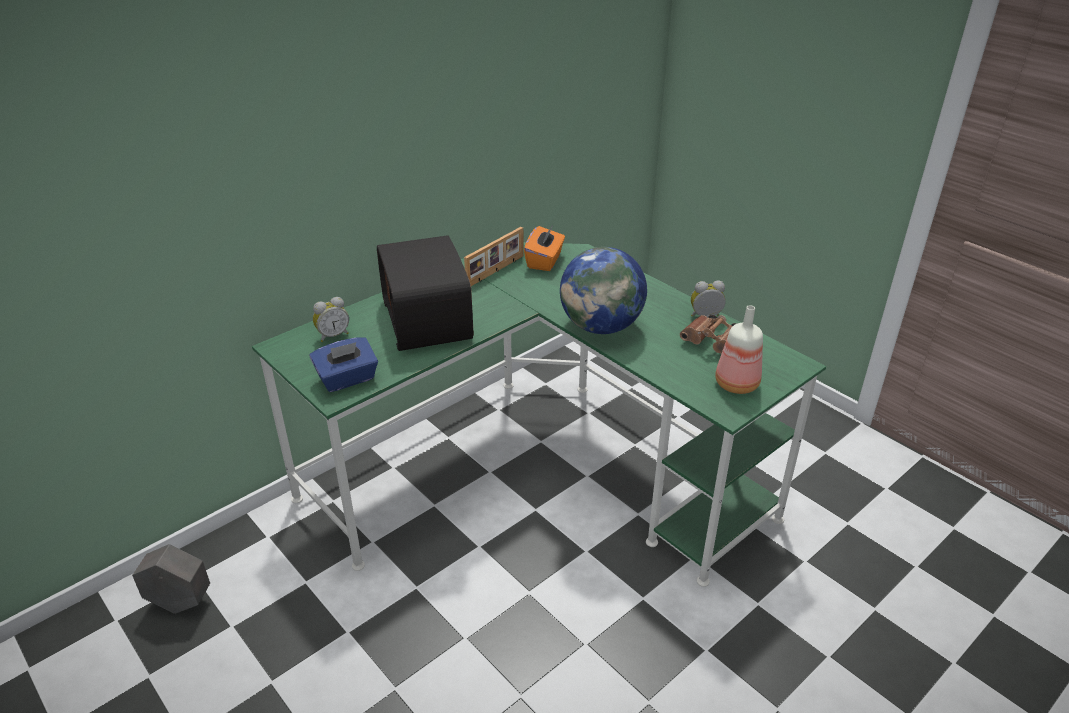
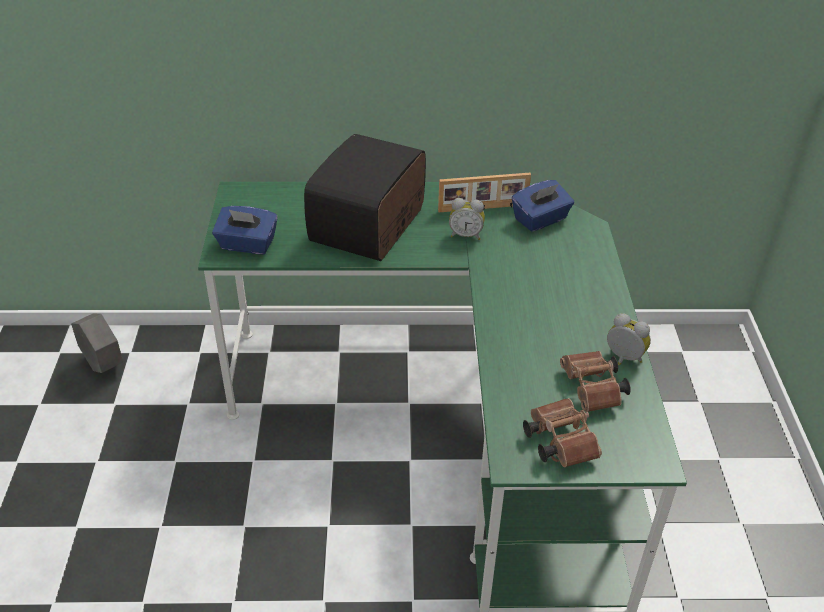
camera: 40 degrees right, 5 degrees up
alarm clock [313,297,349,342] -> alarm clock moved to [449,198,485,240]
orange tissue box [524,224,565,271] -> blue tissue box [512,180,574,232]
globe [560,247,647,334] -> none
bottle [715,305,763,394] -> brown binoculars [523,398,602,468]

